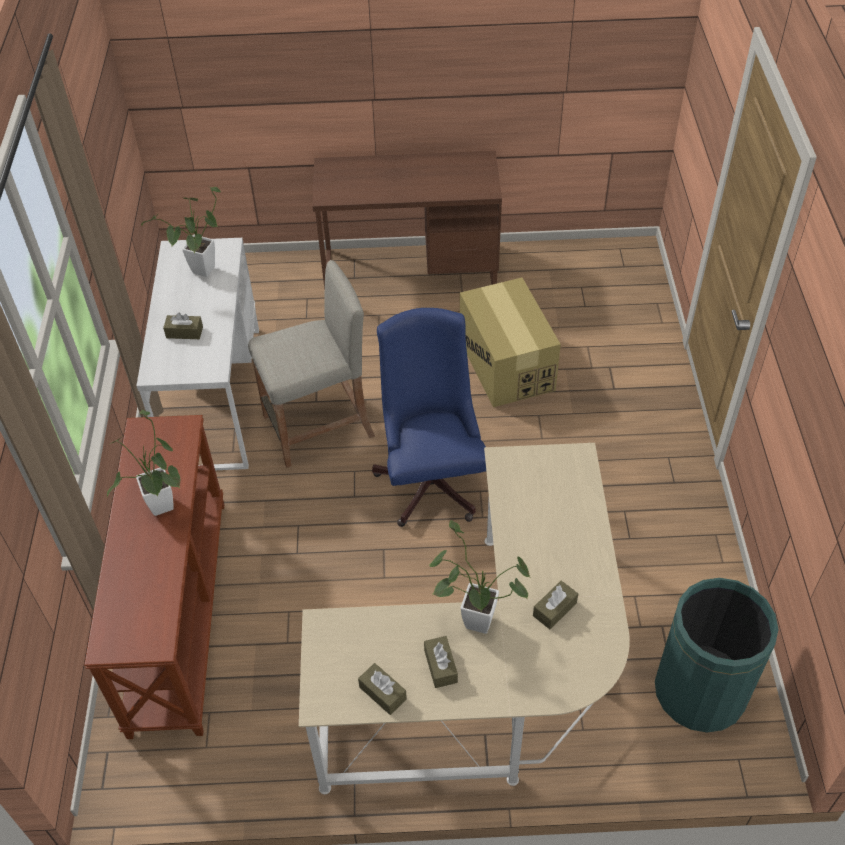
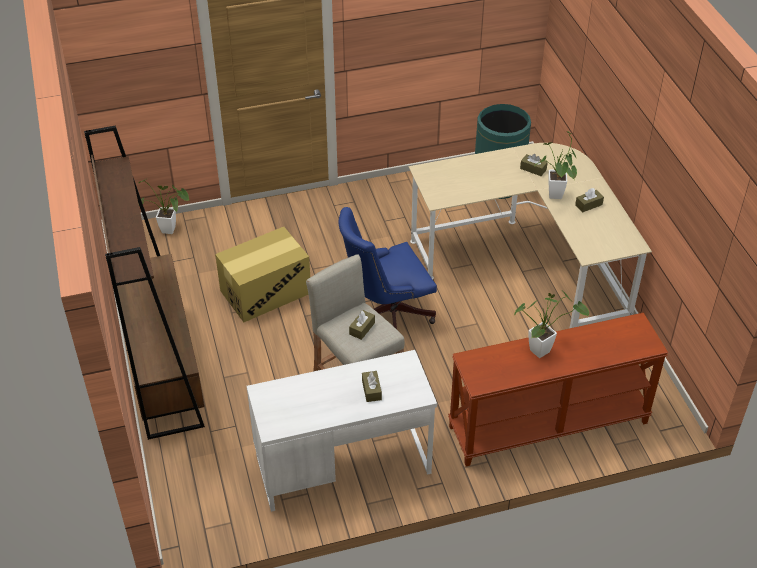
camera: 105 degrees left, 5 degrees down
potted plant [141,187,221,277] -> potted plant moved to [139,179,189,234]
brown desk [312,151,502,289] -> brown bookcase [84,125,205,440]
brown tissue box [358,663,407,715] -> brown tissue box moved to [349,310,375,340]

